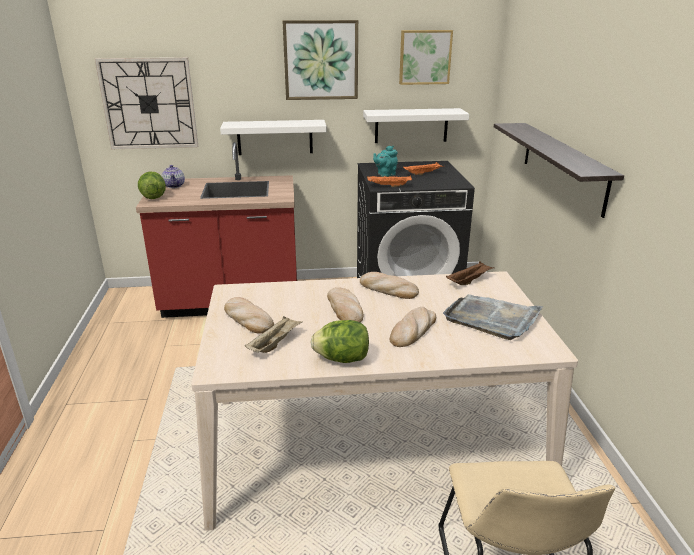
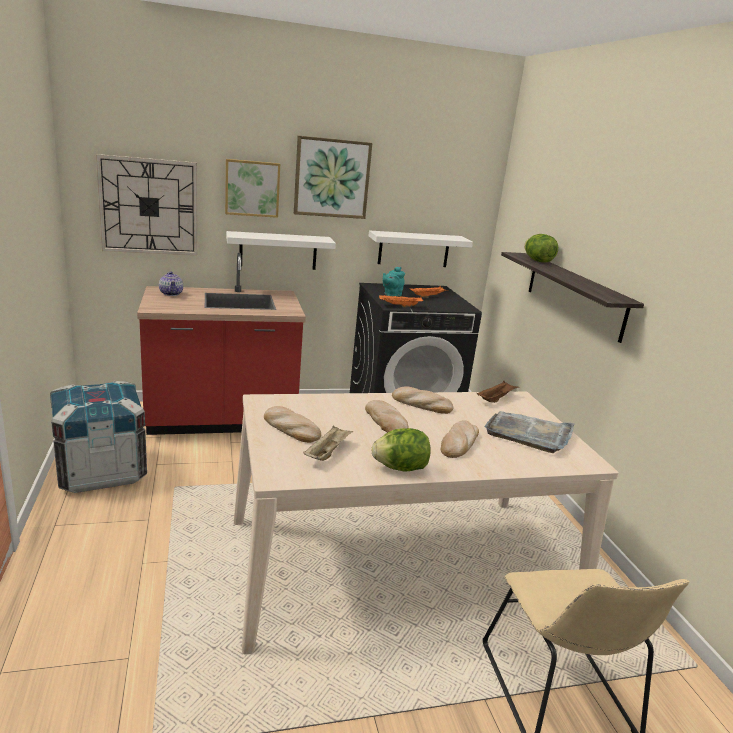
camera: 10 degrees left, 5 degrees down
lettuce [138,171,166,199] -> lettuce moved to [524,234,558,262]
picture [399,30,453,85] -> picture moved to [225,159,280,218]
none -> crate [50,381,147,493]

